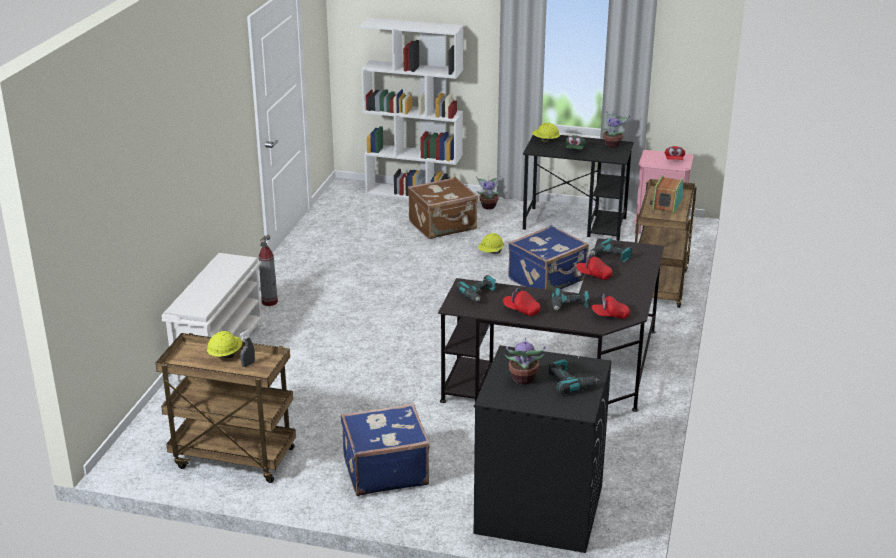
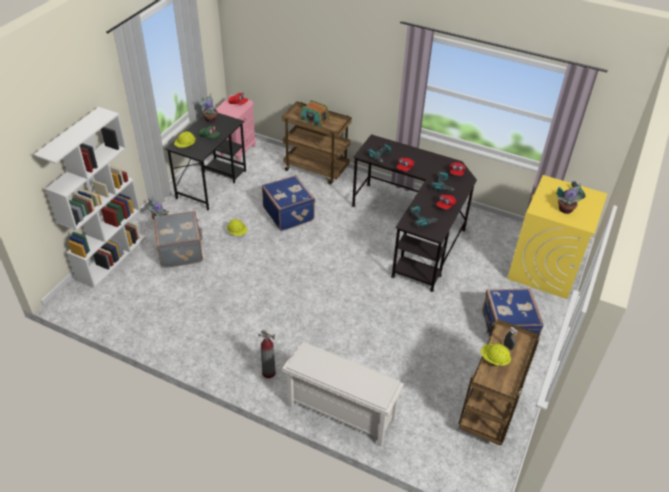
camera: 80 degrees left, 15 degrees up
brown suitcase [408,177,478,239] -> grey suitcase [154,211,203,268]
black washing machine [474,345,611,553] -> yellow washing machine [508,175,607,299]

